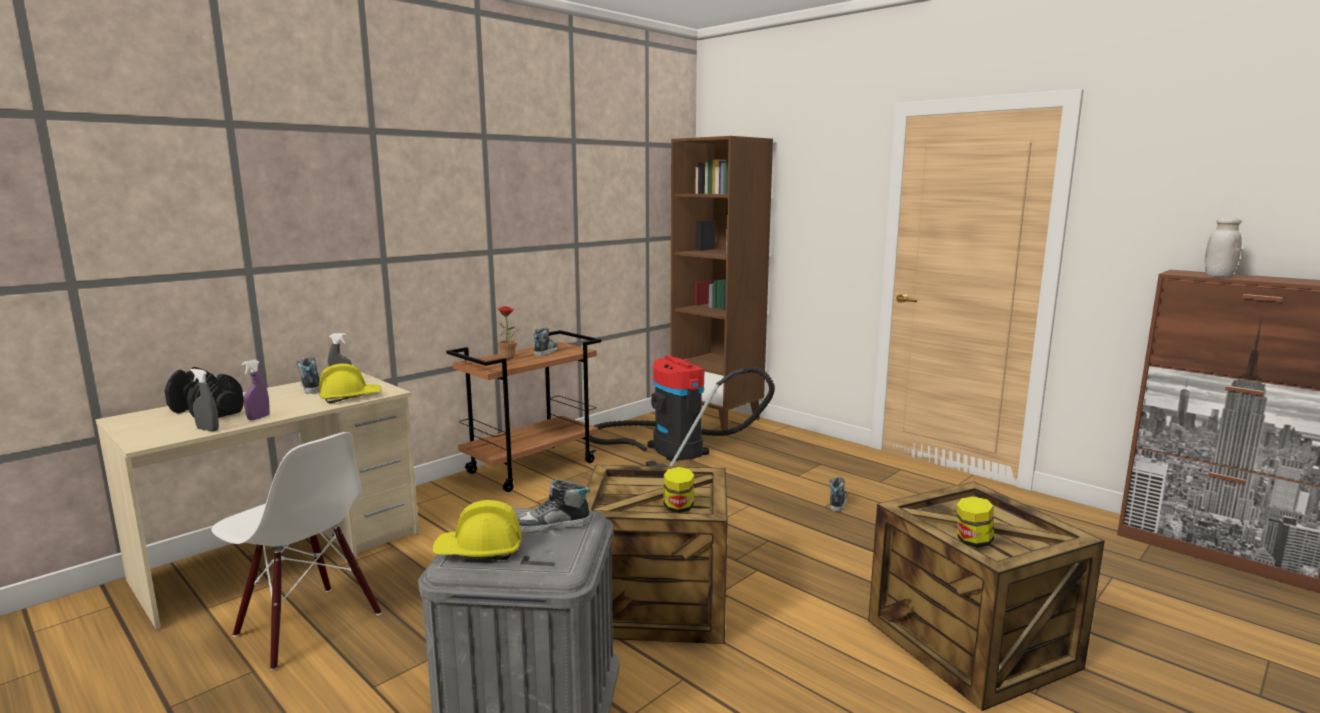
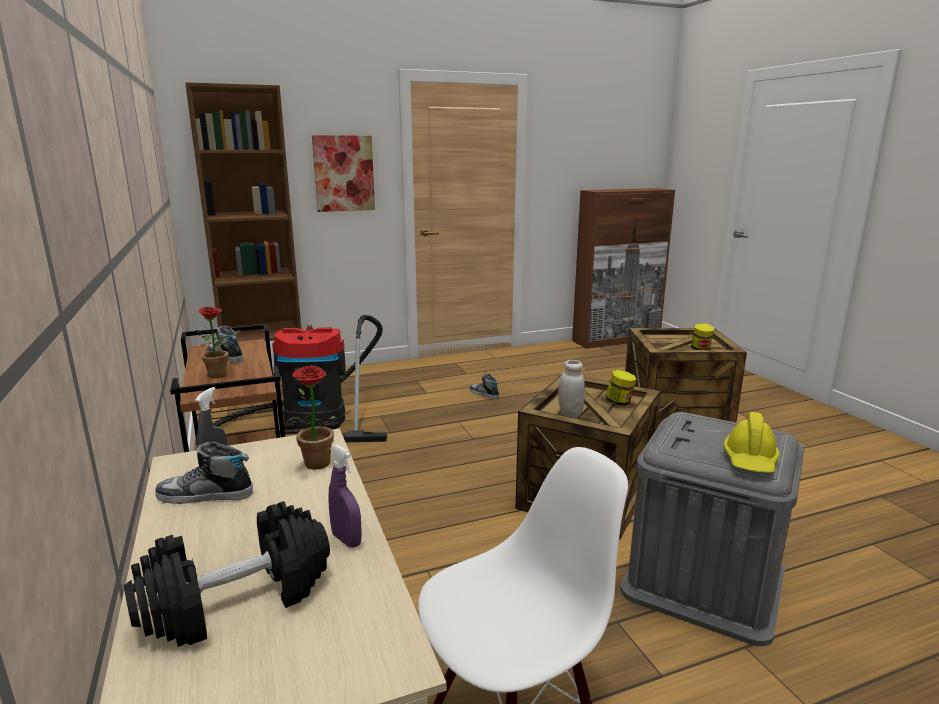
camera: 65 degrees left, 5 degrees up
grey spray bottle [190,369,219,431] -> none
yellow hard hat [319,363,382,403] -> potted plant [286,365,351,469]
shoe [517,479,590,533] -> none
white jar [1205,218,1242,277] -> white jar moved to [558,360,585,418]
none -> picture [312,135,375,212]

